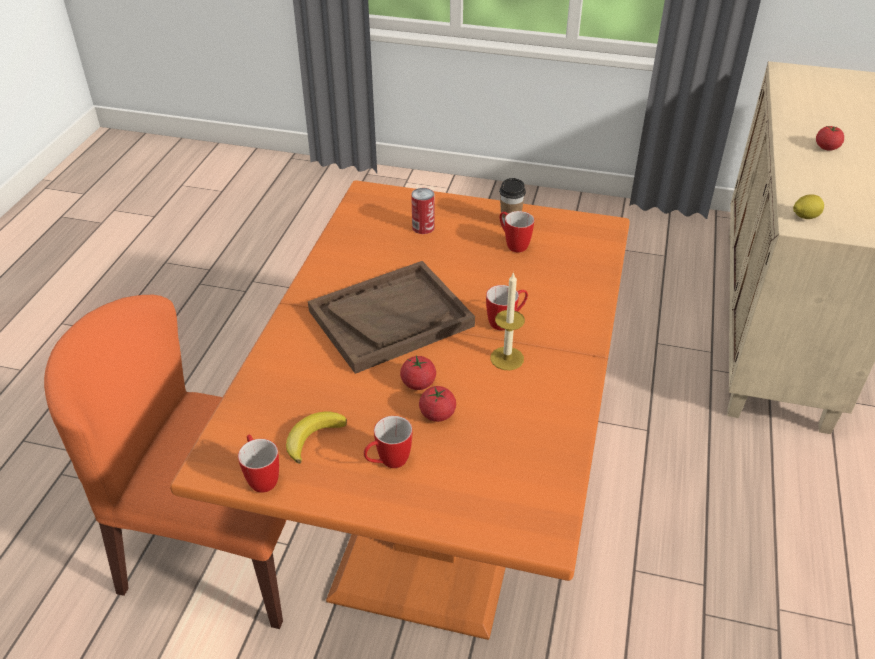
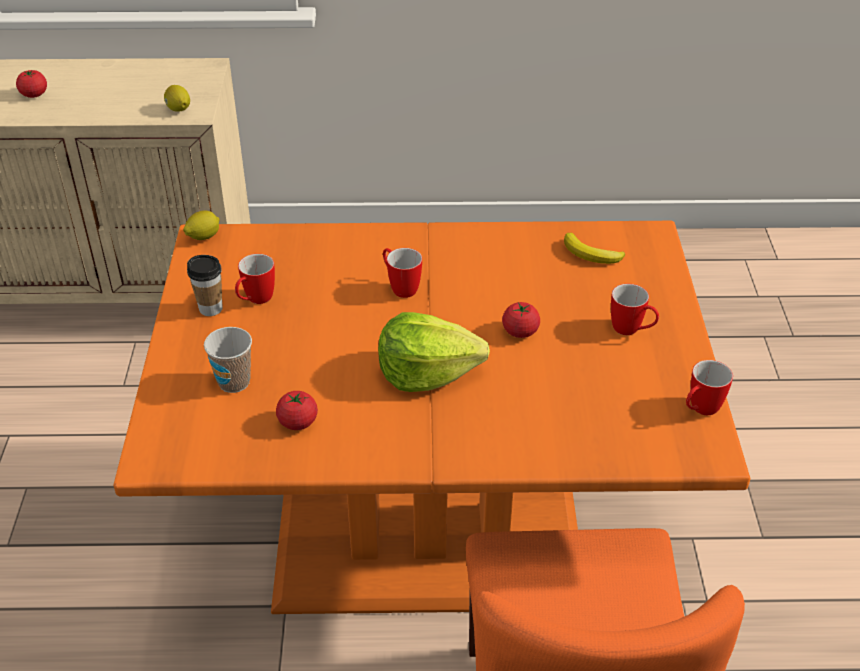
camera: 105 degrees left, 0 degrees up
banana [286,412,347,464] -> banana moved to [564,233,625,264]
brown tray [308,261,475,374] -> lettuce [378,312,490,392]
can [411,188,435,234] -> cup [204,327,252,393]
tomato [419,386,456,422] -> tomato moved to [276,391,318,430]
candle [490,272,525,370] -> none
none -> lemon [183,211,219,240]

